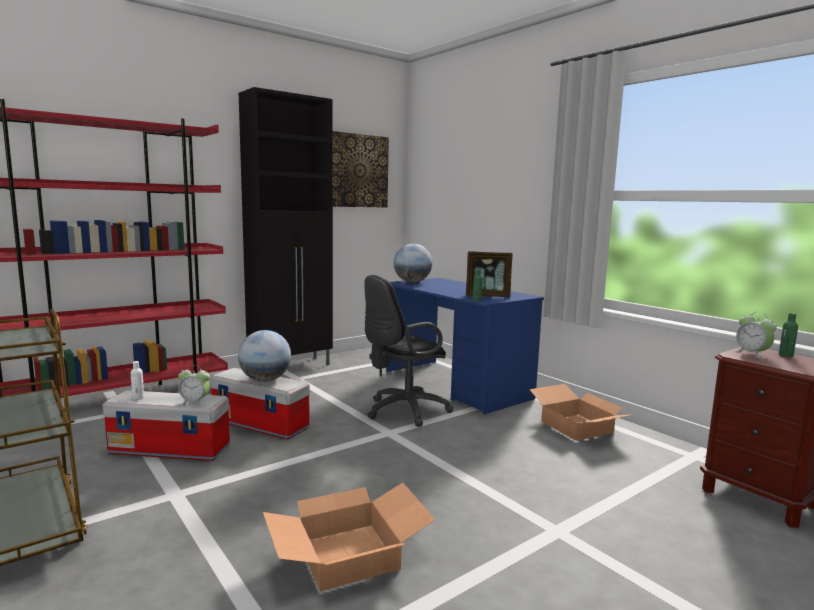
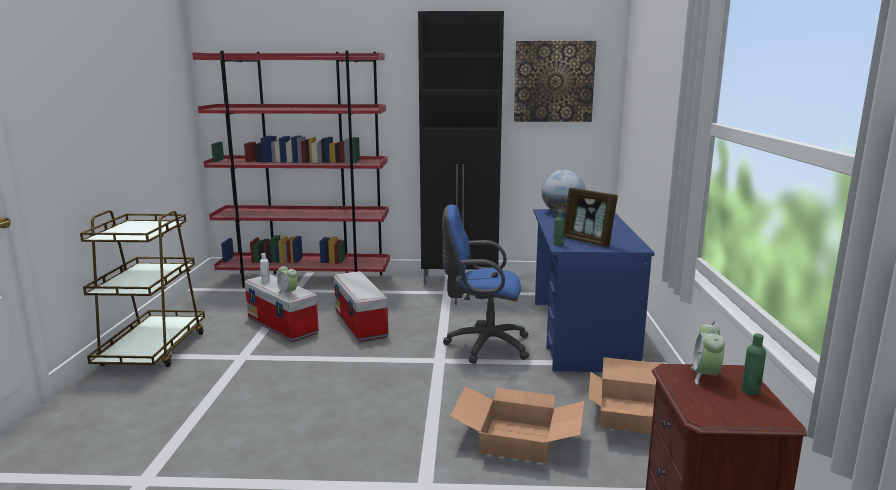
camera: 40 degrees right, 5 degrees up
globe [238,330,291,382] -> none
cardboard box [263,483,435,591] -> cardboard box moved to [450,386,585,464]
black office chair [364,275,453,427] -> blue office chair [442,204,529,364]

